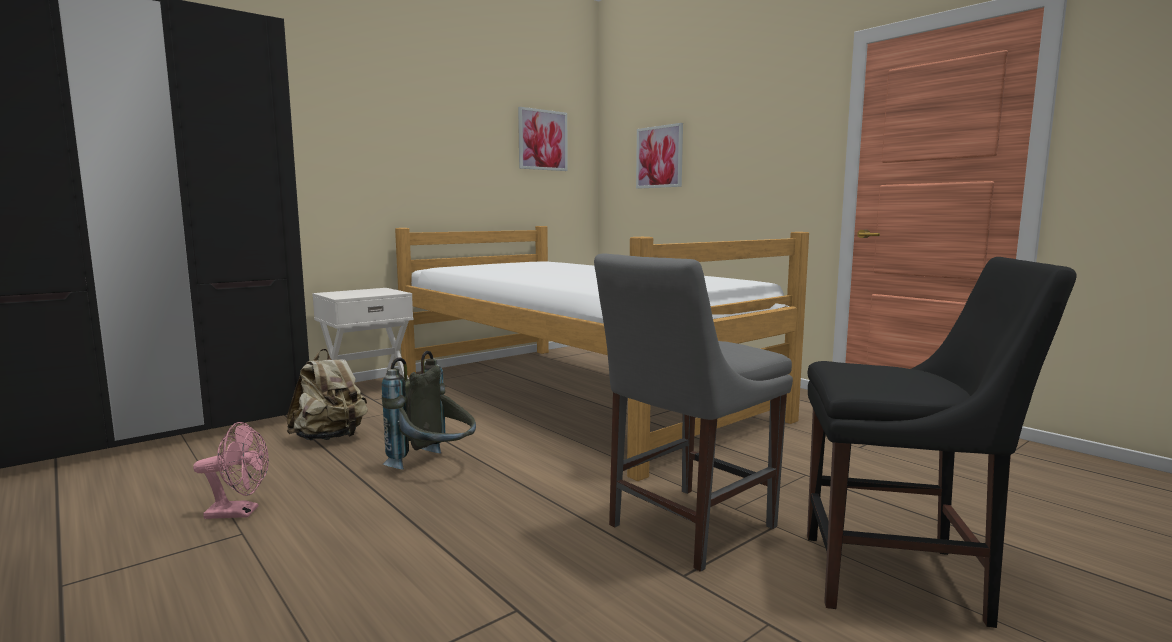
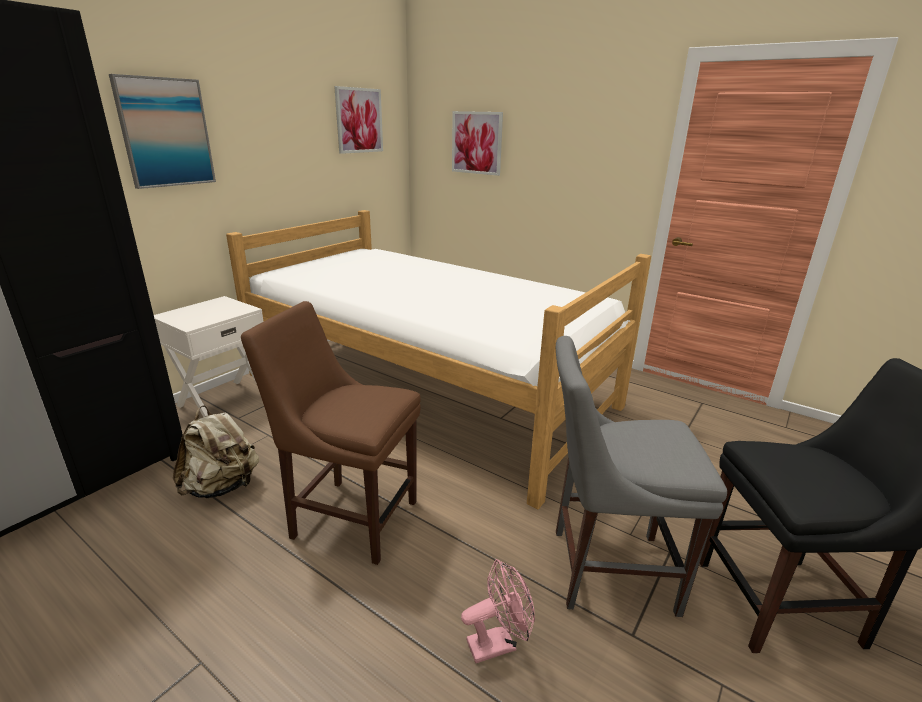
camera: 15 degrees left, 15 degrees up
pink fan [193,422,269,519] -> pink fan moved to [461,559,535,663]
grey backpack [382,351,476,470] -> brown chair [241,301,421,565]
grey chair [594,253,793,572] -> grey chair turned 60 degrees clockwise [556,336,727,617]
none -> picture [109,74,216,189]

